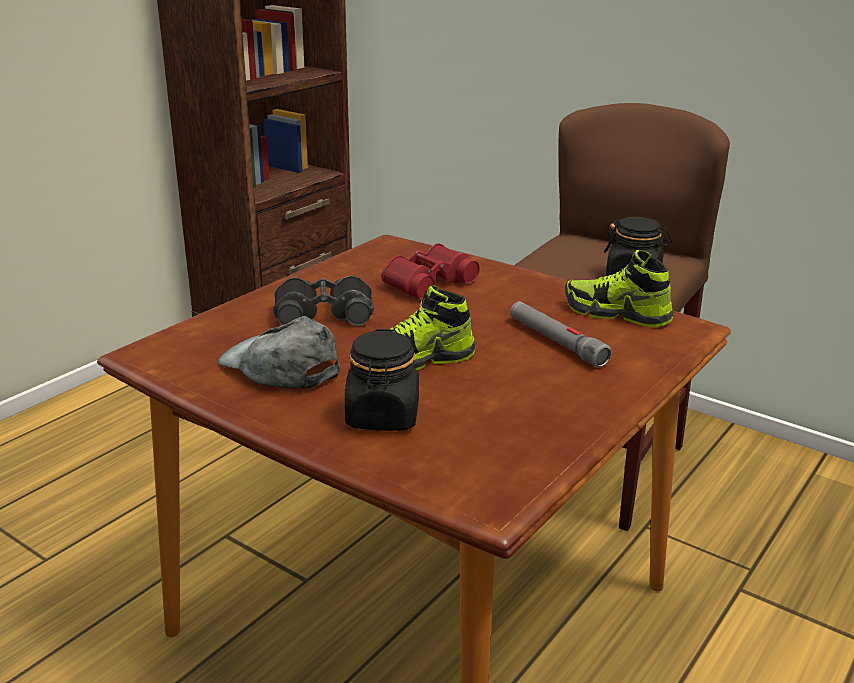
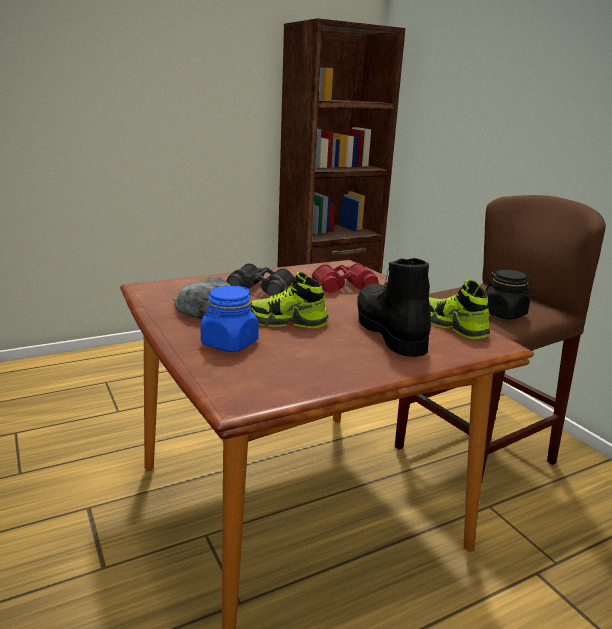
camera: 25 degrees right, 5 degrees down
black jar [344,329,419,431] -> blue jar [200,286,259,352]
grey flashlight [510,301,612,368] -> black boot [357,258,431,357]

